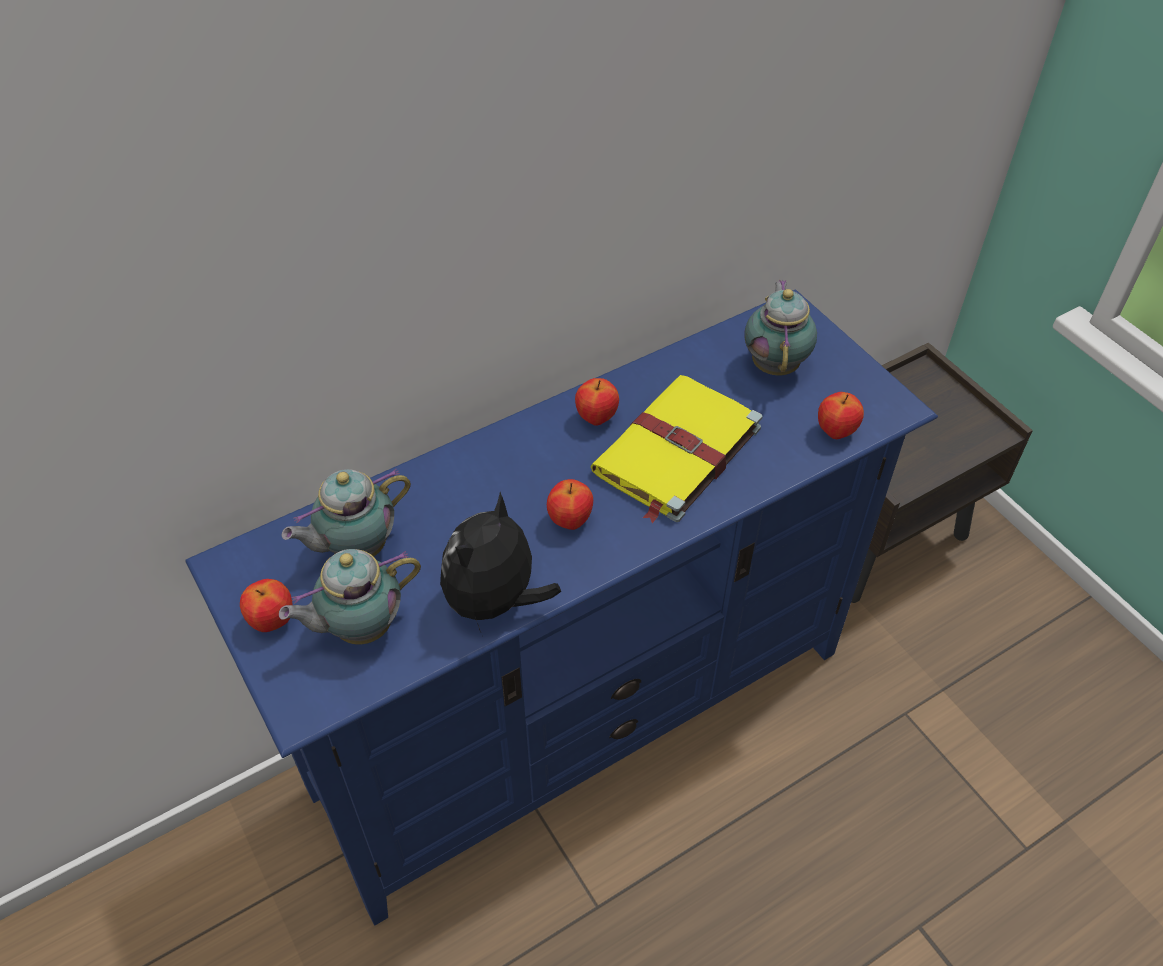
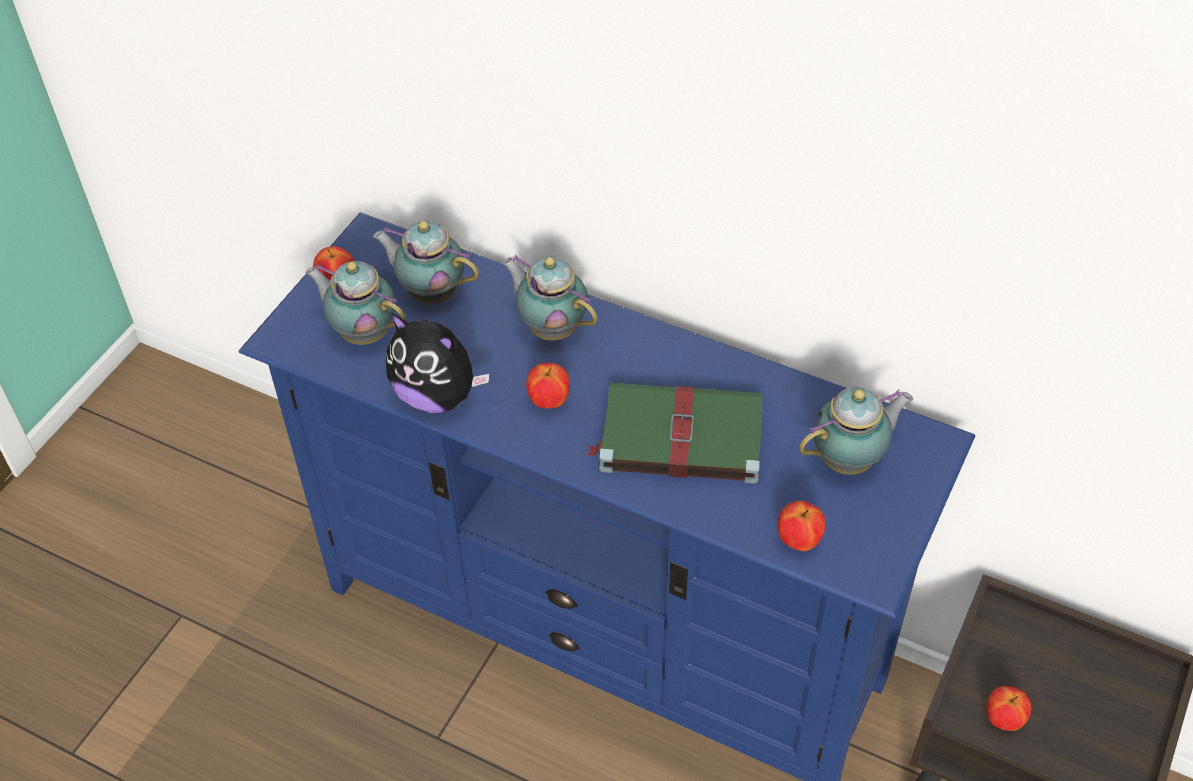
camera: 60 degrees right, 0 degrees up
plush toy [440,492,561,632] -> plush toy turned 150 degrees counterclockwise [386,313,489,413]
apple [575,378,619,426] -> apple moved to [987,686,1031,731]
yellow book [591,375,763,523] -> green book [587,382,763,484]
none -> teapot [502,255,598,340]

